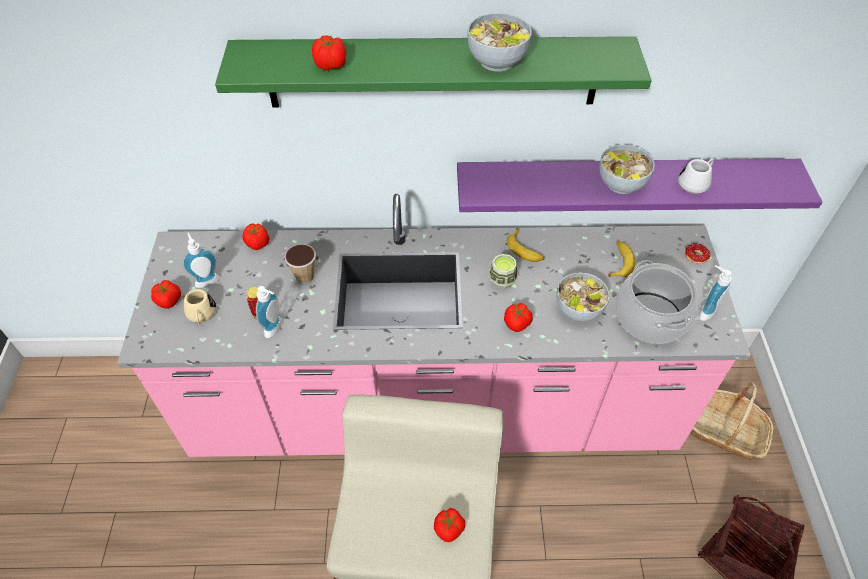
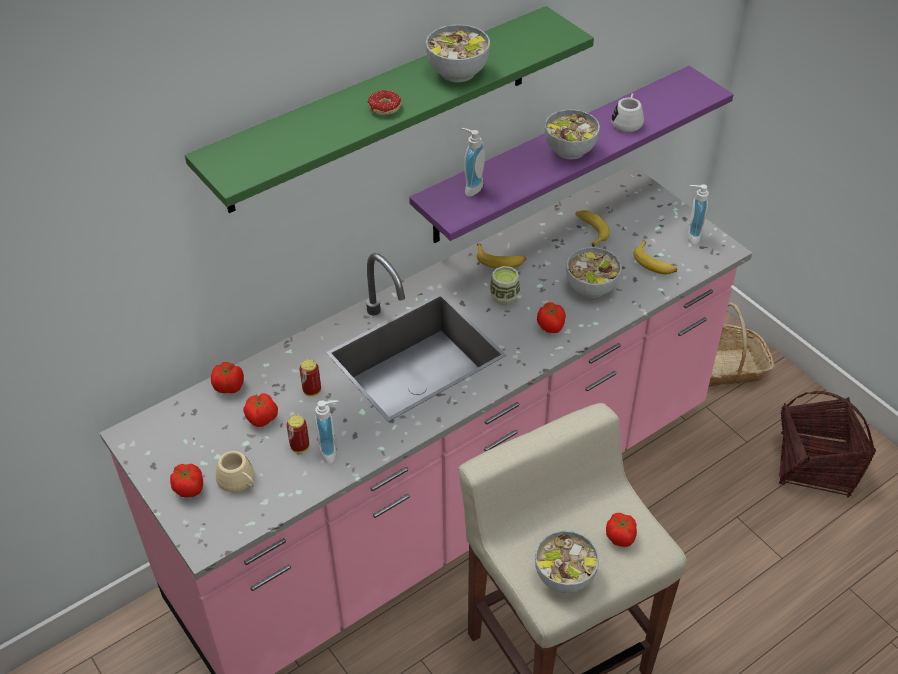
camera: 35 degrees left, 5 degrees down
soap dispenser [182,232,220,288] -> soap dispenser moved to [461,128,485,197]
cup [284,244,316,284] -> can [300,359,321,396]
tomato [312,35,346,70] -> tomato moved to [243,393,278,427]
cooking pot [615,260,697,344] -> banana [633,240,677,275]
donut [685,243,710,264] -> donut moved to [368,90,401,115]
none -> bowl [535,530,599,593]

